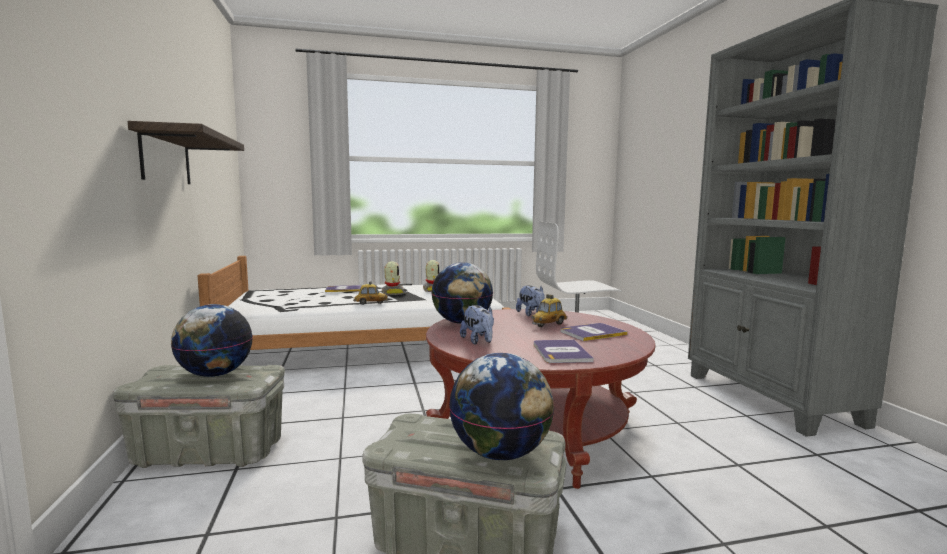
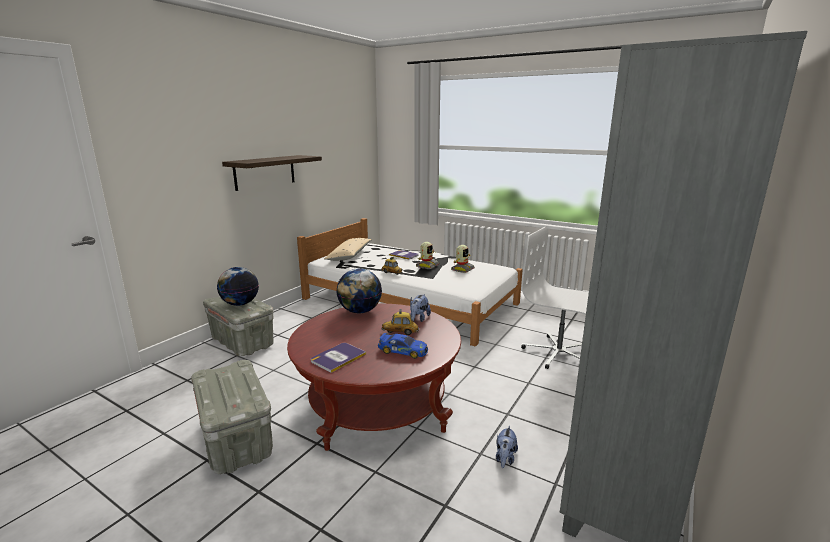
camera: 45 degrees right, 10 degrees up
globe [449,353,554,460] -> none
plush toy [460,305,494,345] -> plush toy moved to [496,425,518,468]
book [561,323,628,341] -> toy car [378,333,428,359]
none -> beige pillow [324,238,372,261]

